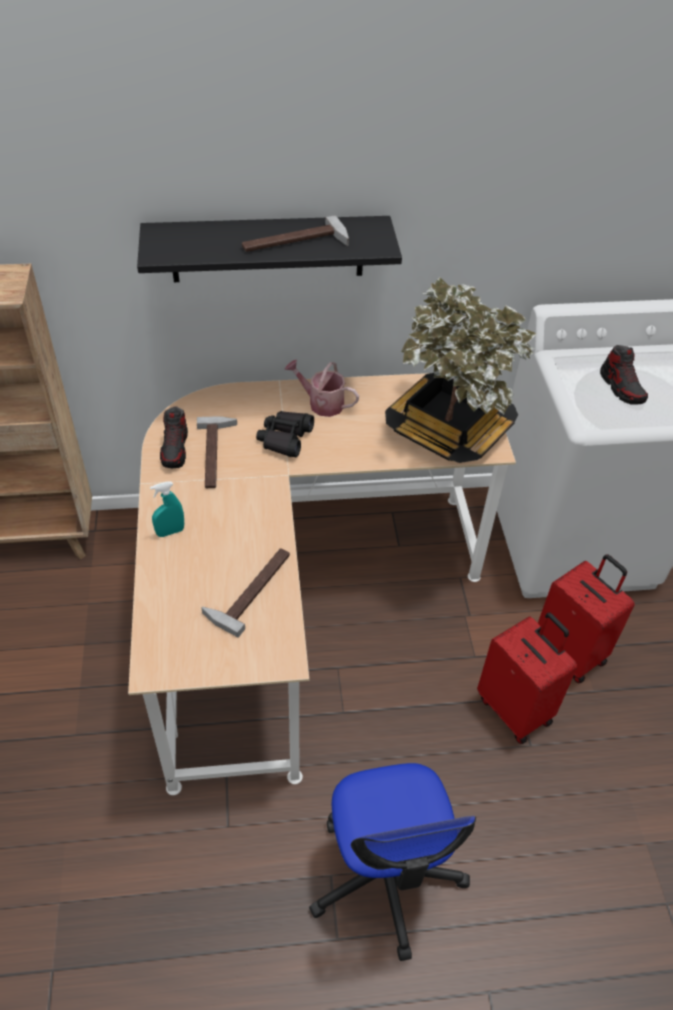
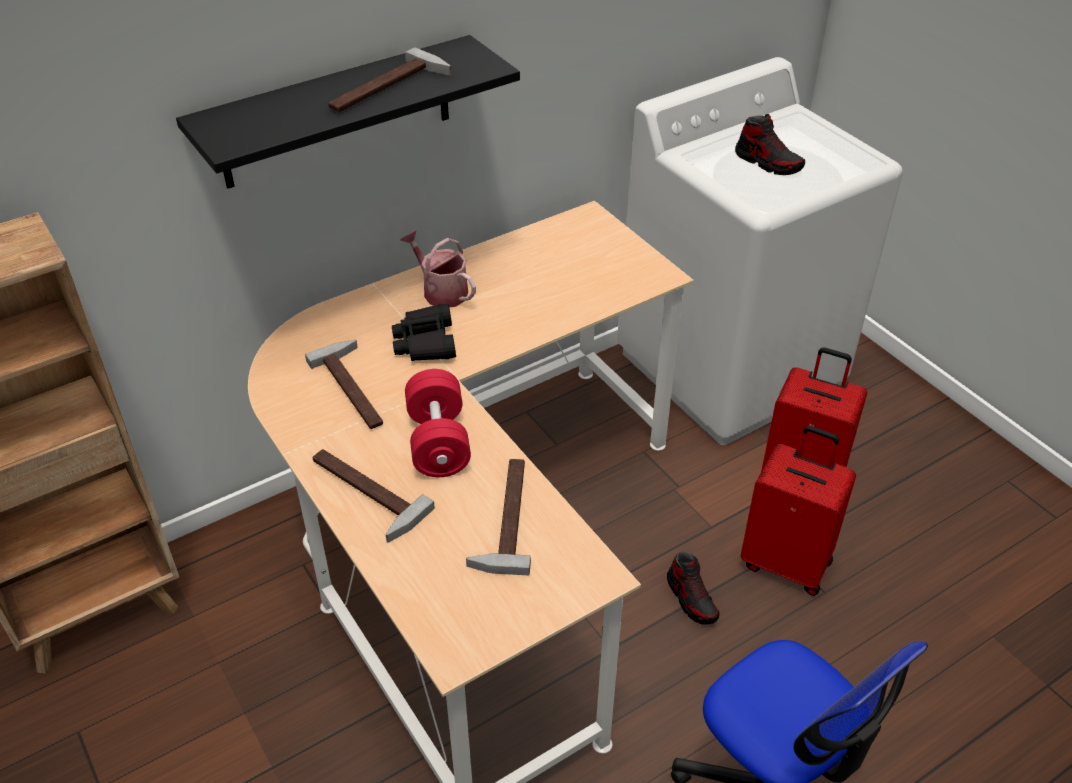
camera: 25 degrees left, 5 degrees down
turquoise spray bottle [150,481,184,537] -> hammer [313,449,435,543]
shoe [160,407,188,468] -> shoe moved to [667,552,720,625]
watering can [284,360,359,417] -> watering can turned 45 degrees clockwise [400,230,476,308]
potted plant [385,277,537,463] -> none
none -> red dumbbell [405,369,471,477]

